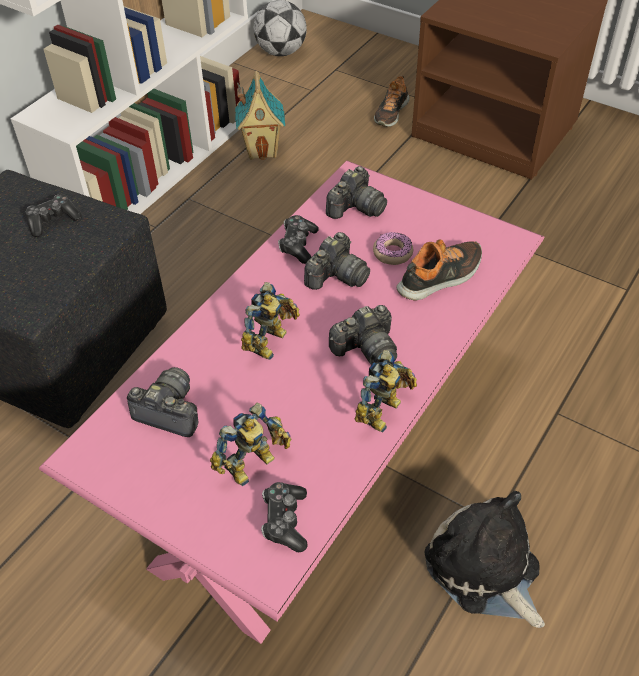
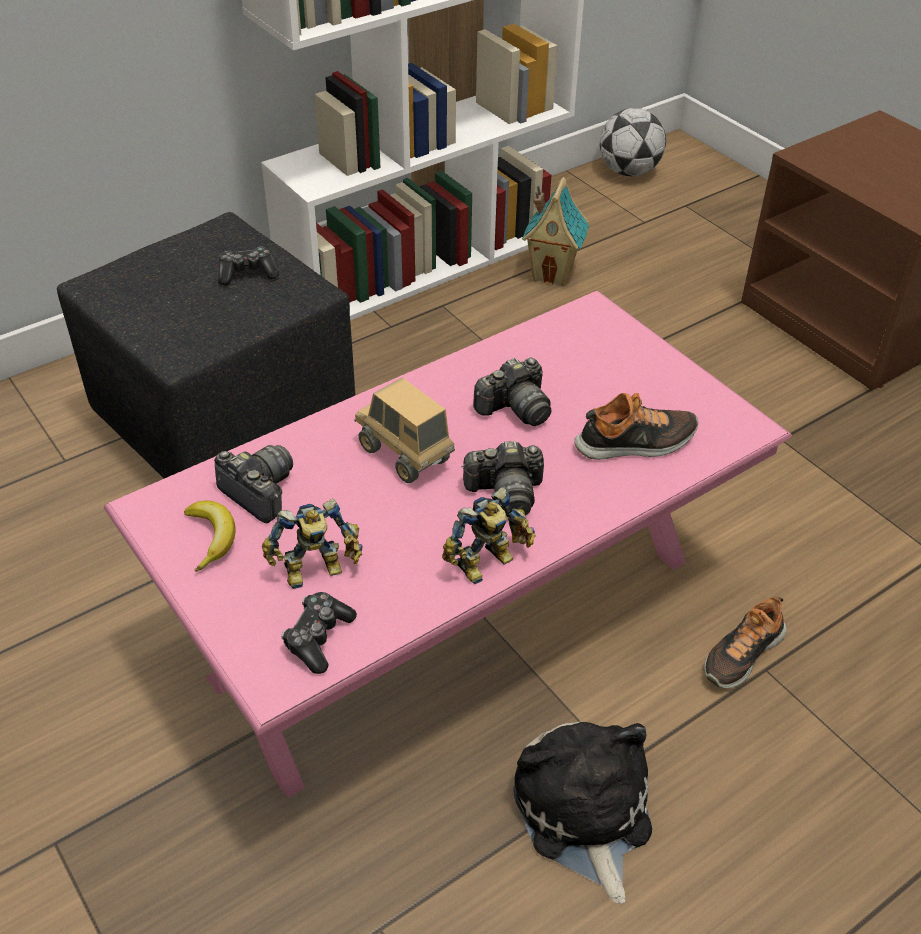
camera: 20 degrees right, 5 degrees down
toy robot [241,282,300,360] -> toy truck [354,378,455,483]
game controller [278,215,319,264] -> none
camera [326,166,387,219] -> none
donut [373,232,413,265] -> none
shoe [374,76,410,127] -> shoe moved to [704,597,787,688]
none -> banana [184,501,235,572]

